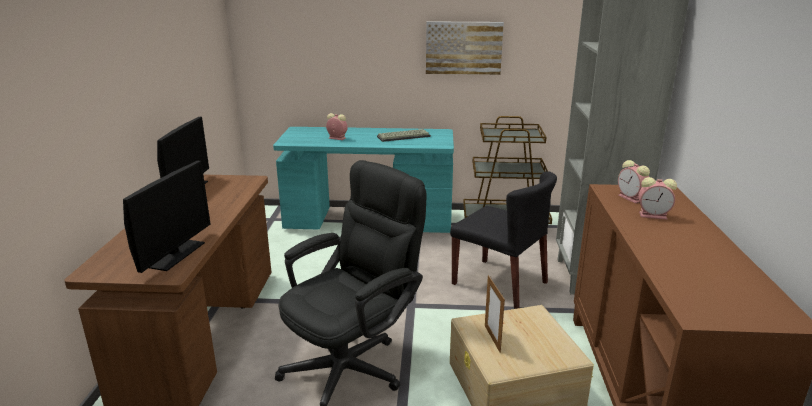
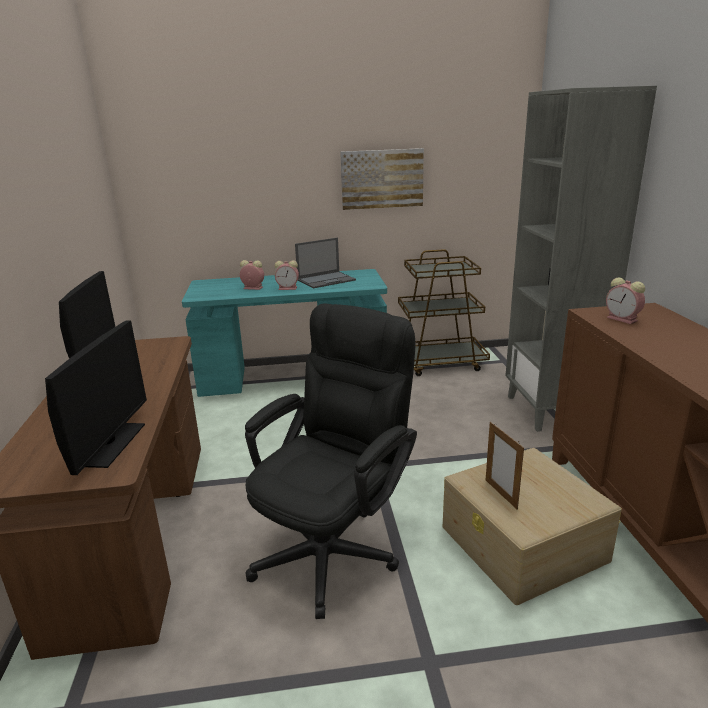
camera: 10 degrees left, 0 degrees up
keyboard [377,129,431,142] -> laptop [295,238,356,288]
black chair [450,171,557,309] -> none
alarm clock [638,177,677,220] -> alarm clock moved to [275,260,299,290]

